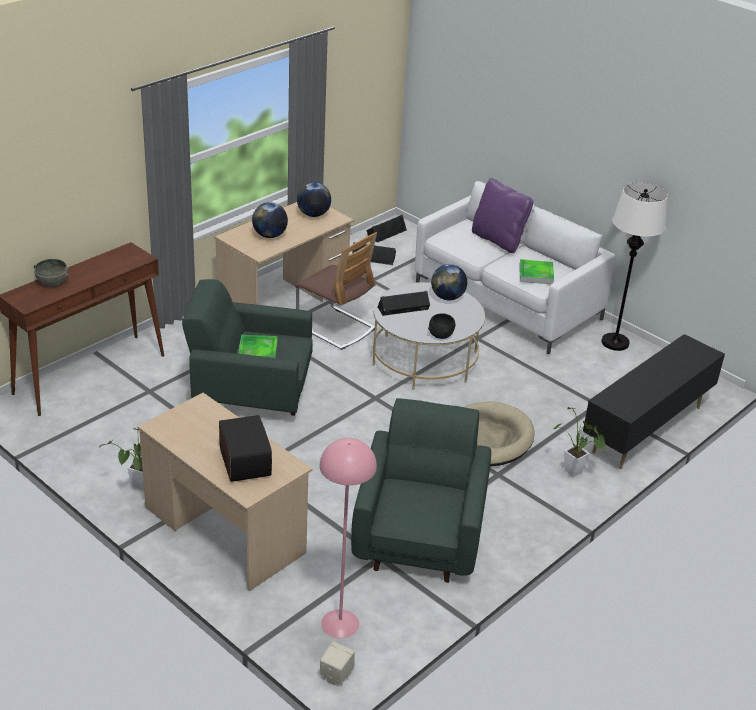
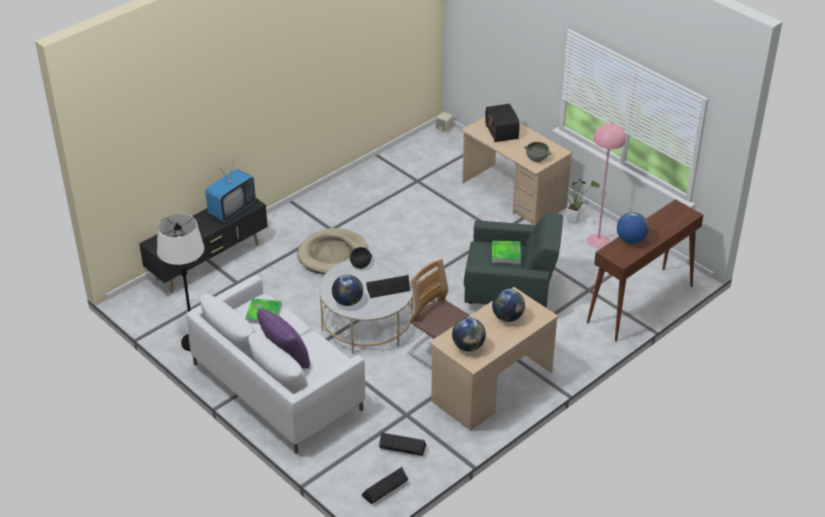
camera: 175 degrees left, 5 degrees up
grey bowl [34,259,69,287] -> grey bowl moved to [524,142,551,162]
pink floor lamp [320,438,377,638] -> pink floor lamp moved to [587,123,626,249]
green armchair [351,398,491,583] -> none
potted plant [553,407,606,477] -> none
none -> television [205,158,256,222]
none -> globe [617,212,649,244]

